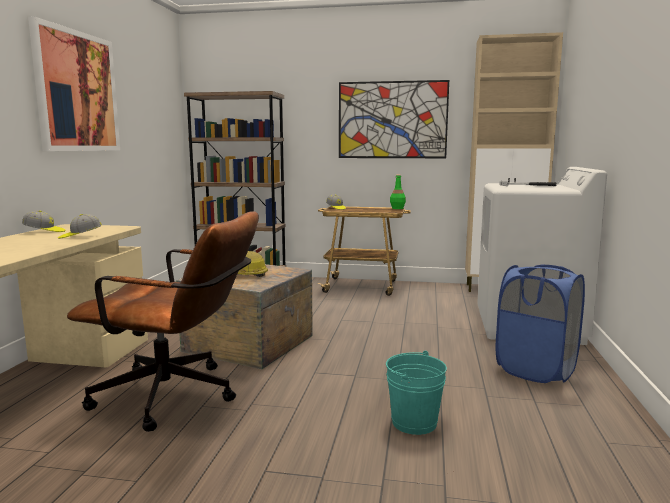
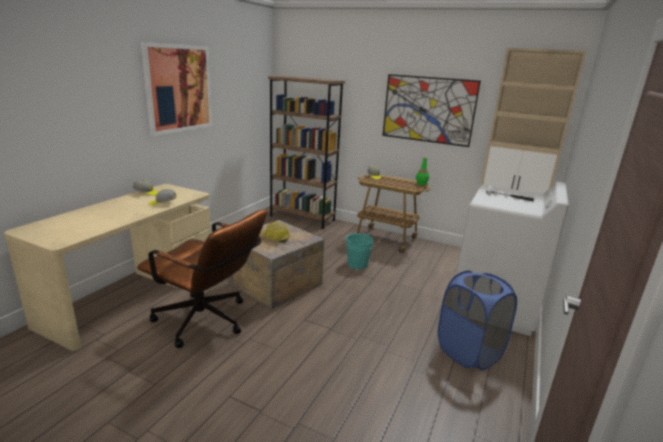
camera: 15 degrees right, 10 degrees up
turquoise bucket [386,351,447,435] -> turquoise bucket moved to [346,233,373,269]

